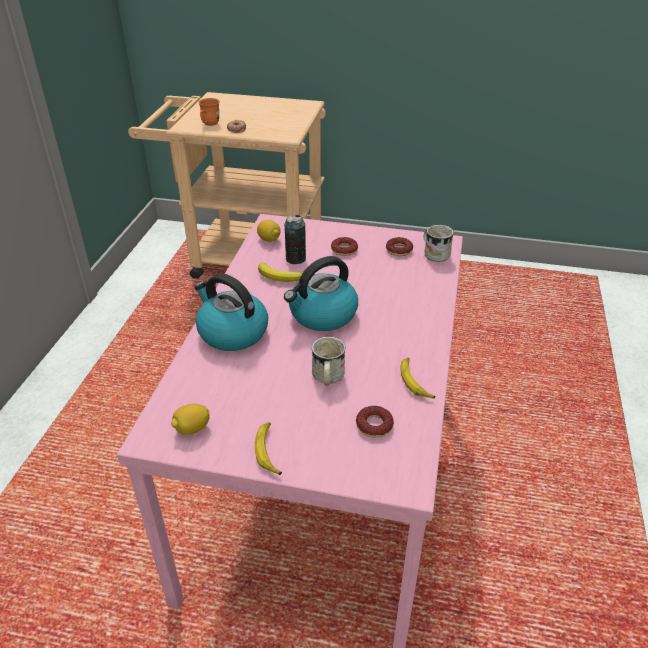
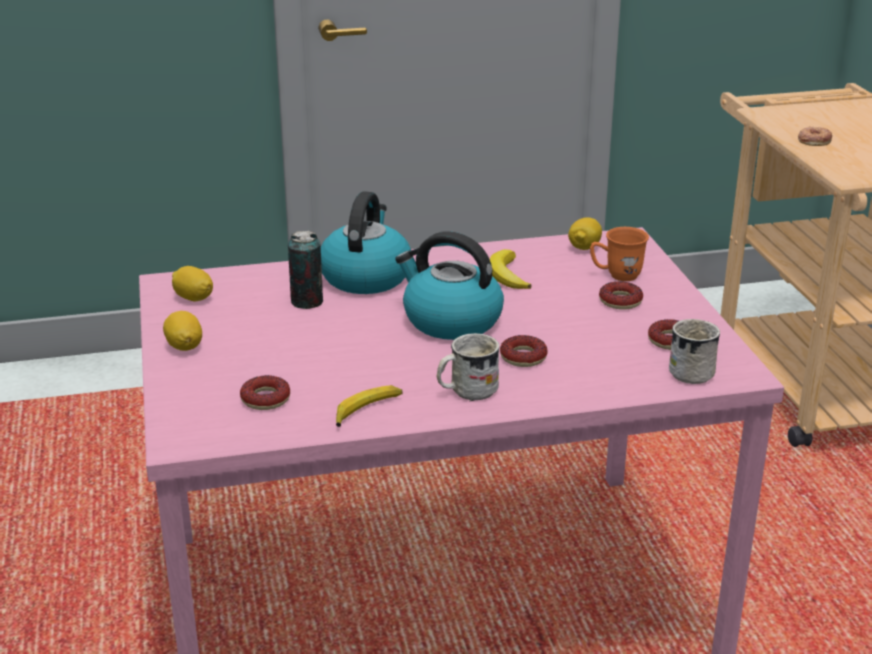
camera: 65 degrees right, 10 degrees down
orange mug [198,98,220,126] -> orange mug moved to [590,227,649,281]
banana [255,422,282,475] -> lemon [163,311,202,351]
can [284,215,306,264] -> can moved to [288,231,323,309]
white mug [312,337,345,386] -> white mug moved to [436,333,499,401]
none -> donut [500,335,548,367]

